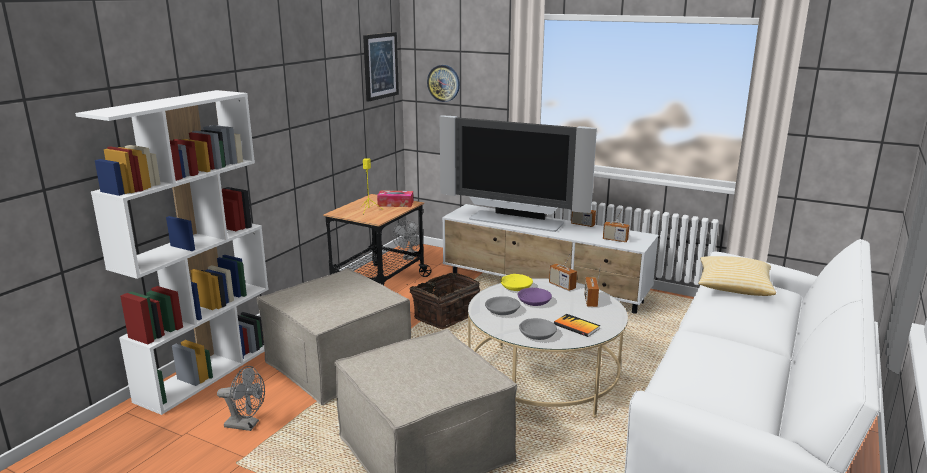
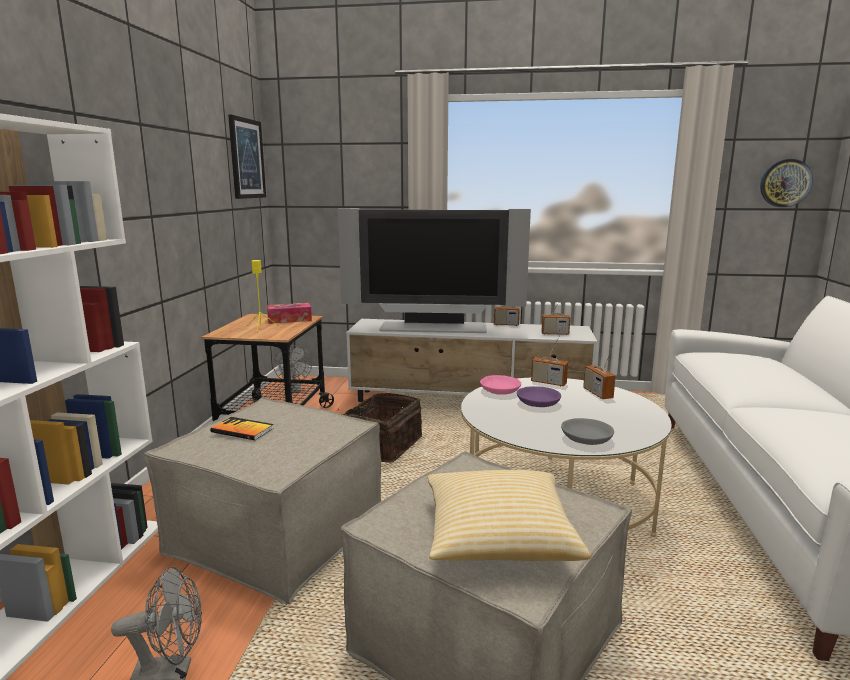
camera: 20 degrees left, 5 degrees down
wall clock [427,65,460,102] -> wall clock moved to [760,159,813,207]
grey bowl [485,296,521,315] -> none
yellow bowl [500,274,533,291] -> pink bowl [480,375,521,395]
book [554,314,600,337] -> book moved to [210,417,274,440]
pillow [698,256,776,296] -> pillow moved to [428,470,591,561]

